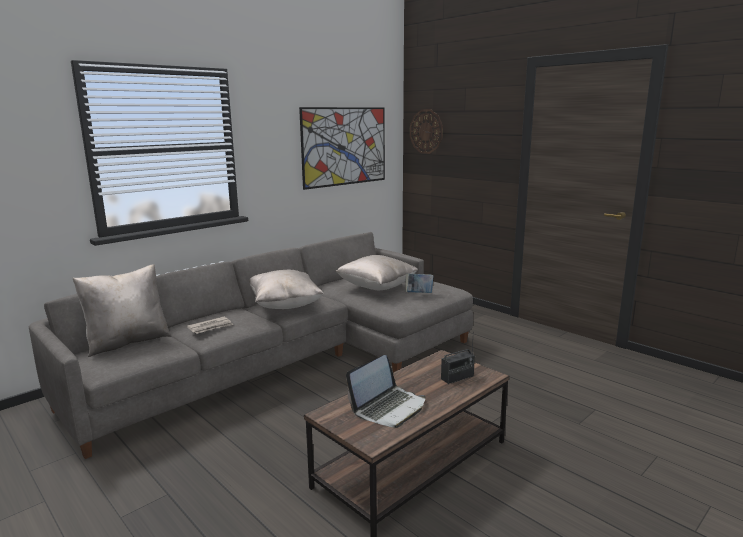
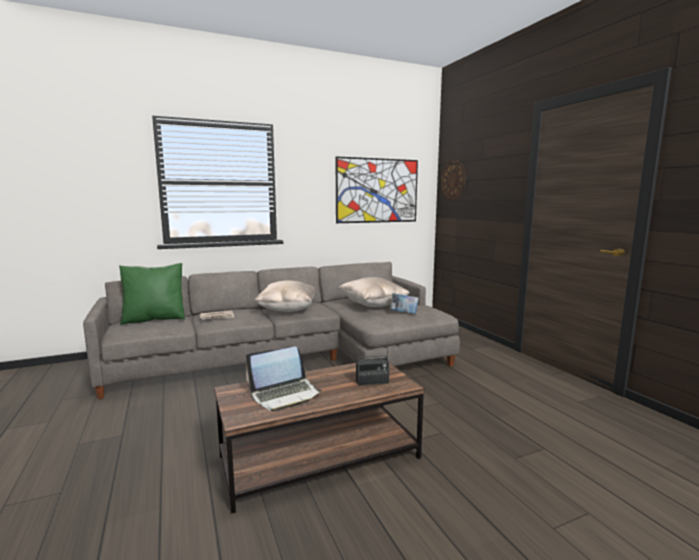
camera: 20 degrees right, 5 degrees down
beige pillow [73,264,172,357] -> green pillow [119,263,185,325]

